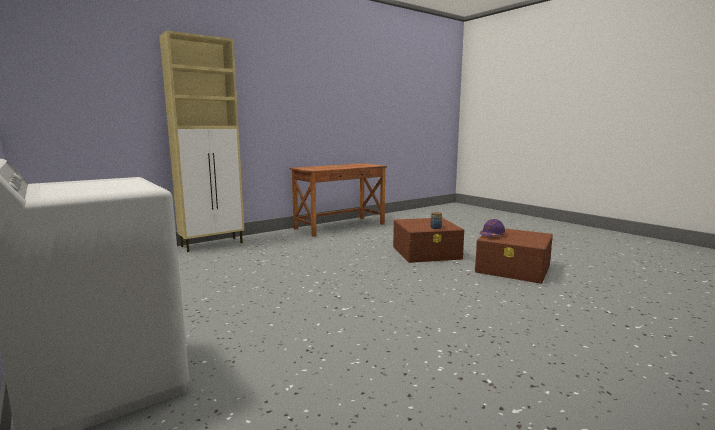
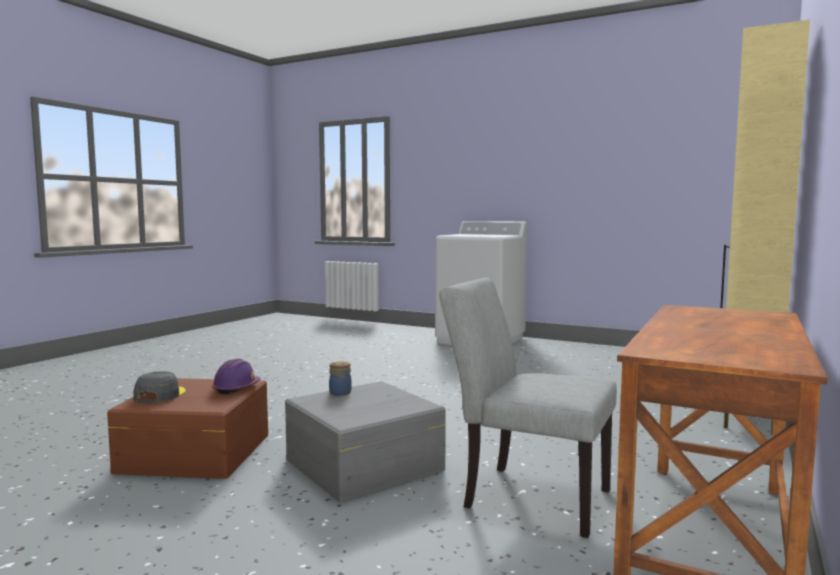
camera: 155 degrees right, 5 degrees down
brown storage box [393,218,464,263] -> grey storage box [285,381,446,502]
none -> grey cap [134,371,186,403]
none -> grey chair [439,278,617,538]

